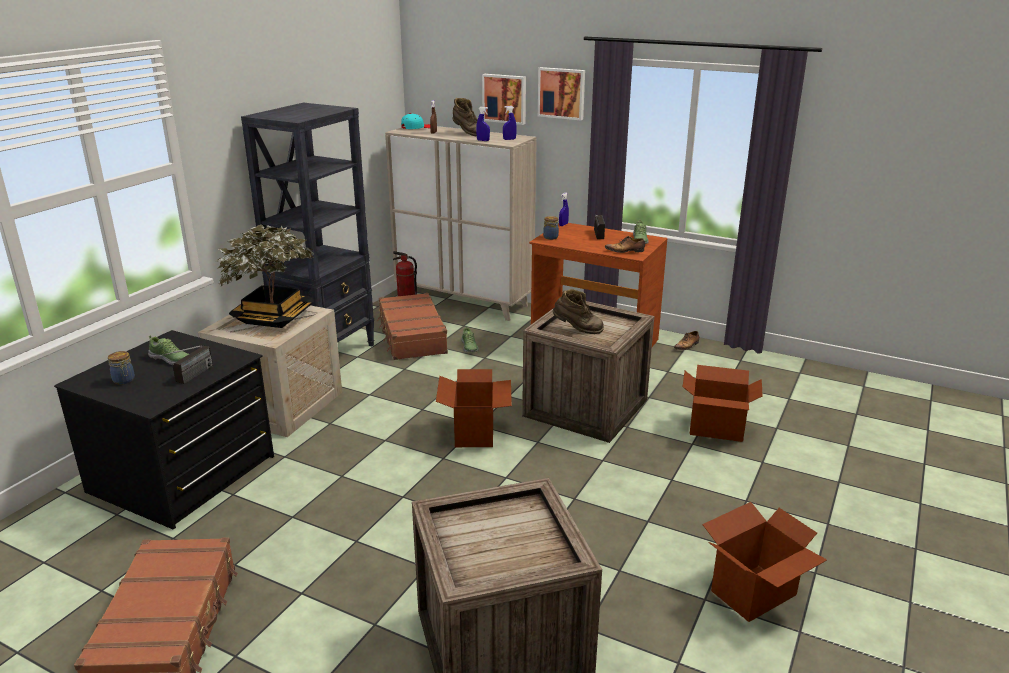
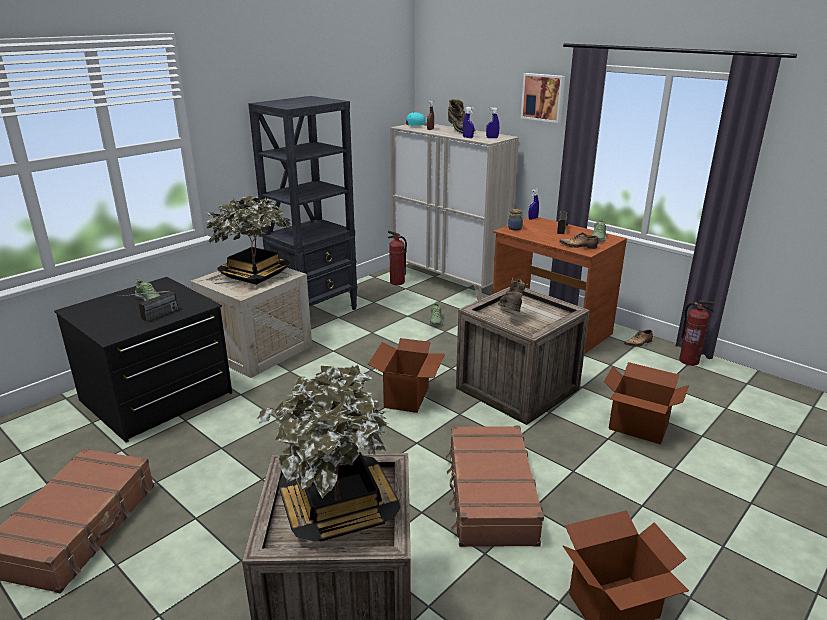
camera: 15 degrees right, 0 degrees up
jar [108,351,135,385] -> none
brown suitcase [377,293,448,360] -> brown suitcase moved to [446,425,544,547]
picture [482,74,526,125] -> none
brown boot [553,289,604,334] -> brown boot turned 120 degrees counterclockwise [498,278,528,312]
none -> potted plant [256,365,401,541]
none -> fire extinguisher [679,300,715,366]

